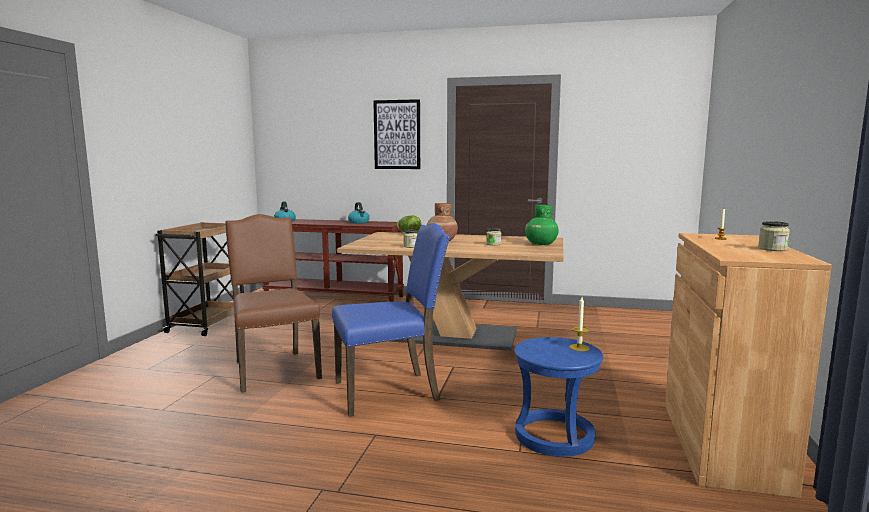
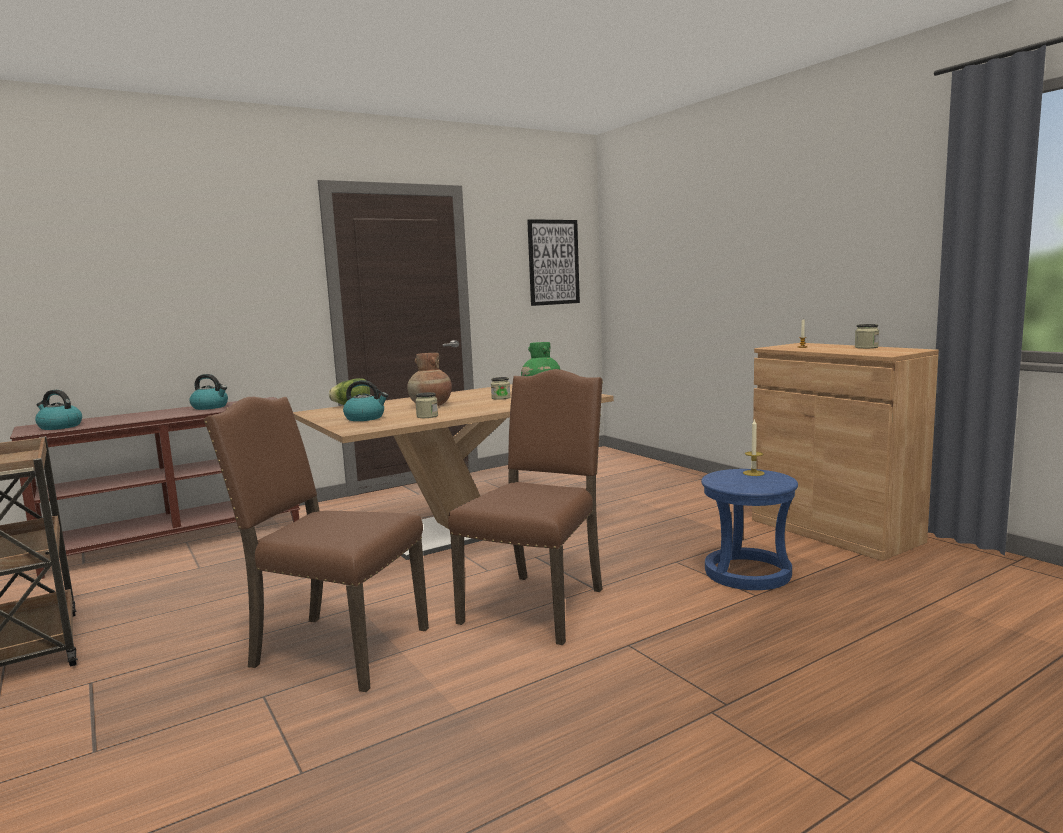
camera: 45 degrees left, 0 degrees up
blue chair [332,223,451,417] -> brown chair [448,369,603,645]
picture [373,99,420,169] -> picture moved to [527,219,580,306]
none -> kettle [343,380,388,421]

